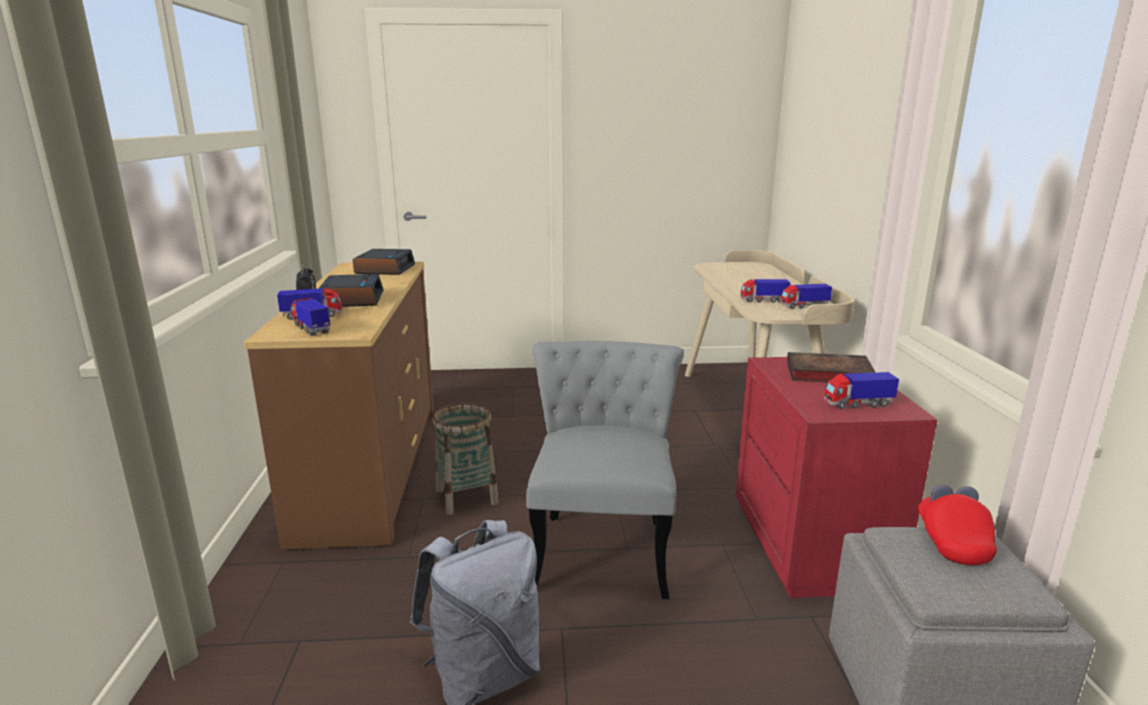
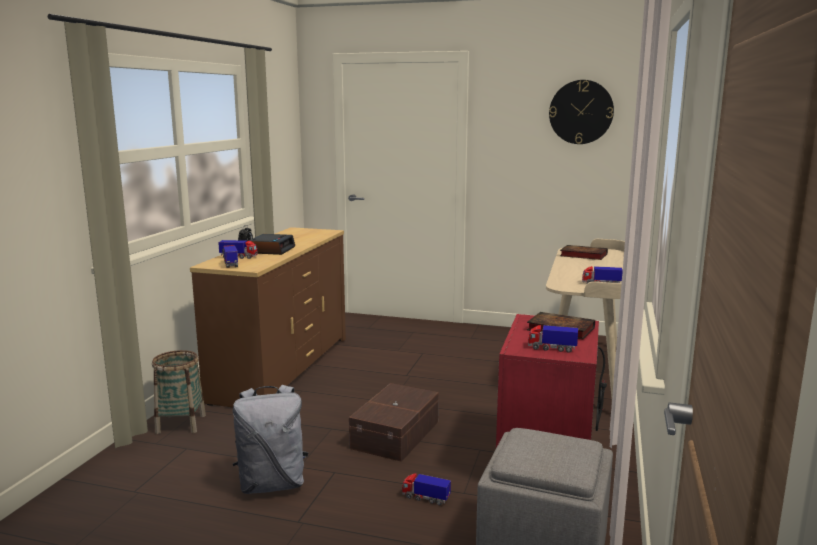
camera: 20 degrees right, 5 degrees down
alarm clock [353,249,415,275] -> none
basket [432,403,498,515] -> basket moved to [152,350,206,434]
grey chair [526,341,684,599] -> brown storage box [349,383,439,462]
toy truck [740,279,790,302] -> toy truck moved to [402,473,451,505]
red cap [918,485,997,565] -> none
none -> wall clock [549,80,614,144]
none -> book [560,245,608,260]

